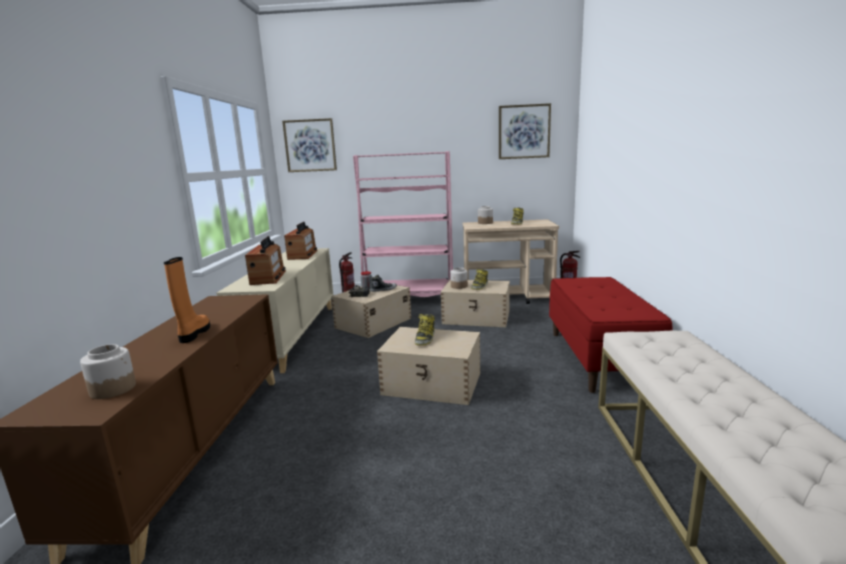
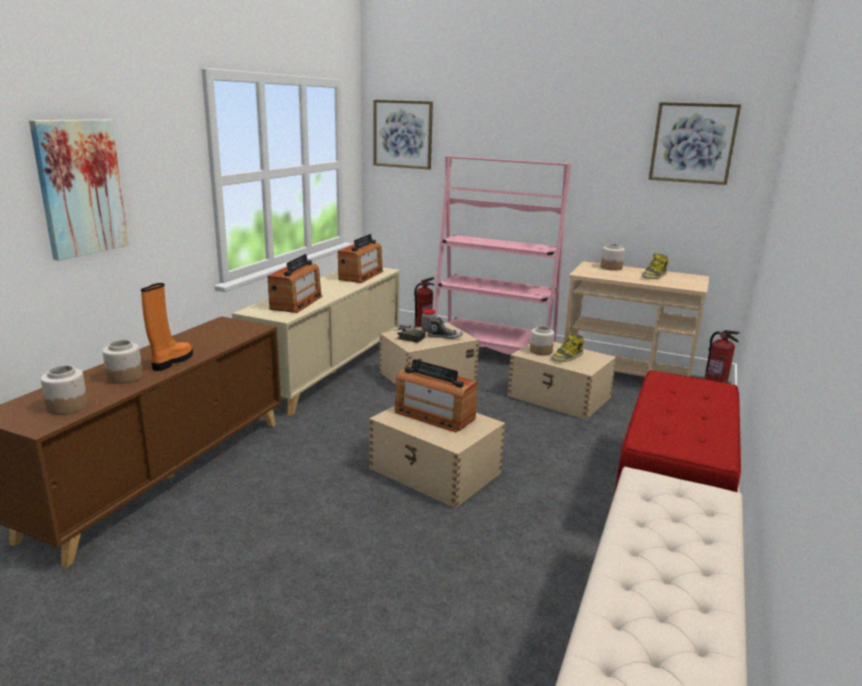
camera: 20 degrees right, 5 degrees up
boot [415,314,435,346] -> radio [395,359,478,432]
none -> picture [29,119,129,261]
none -> jar [102,340,143,384]

